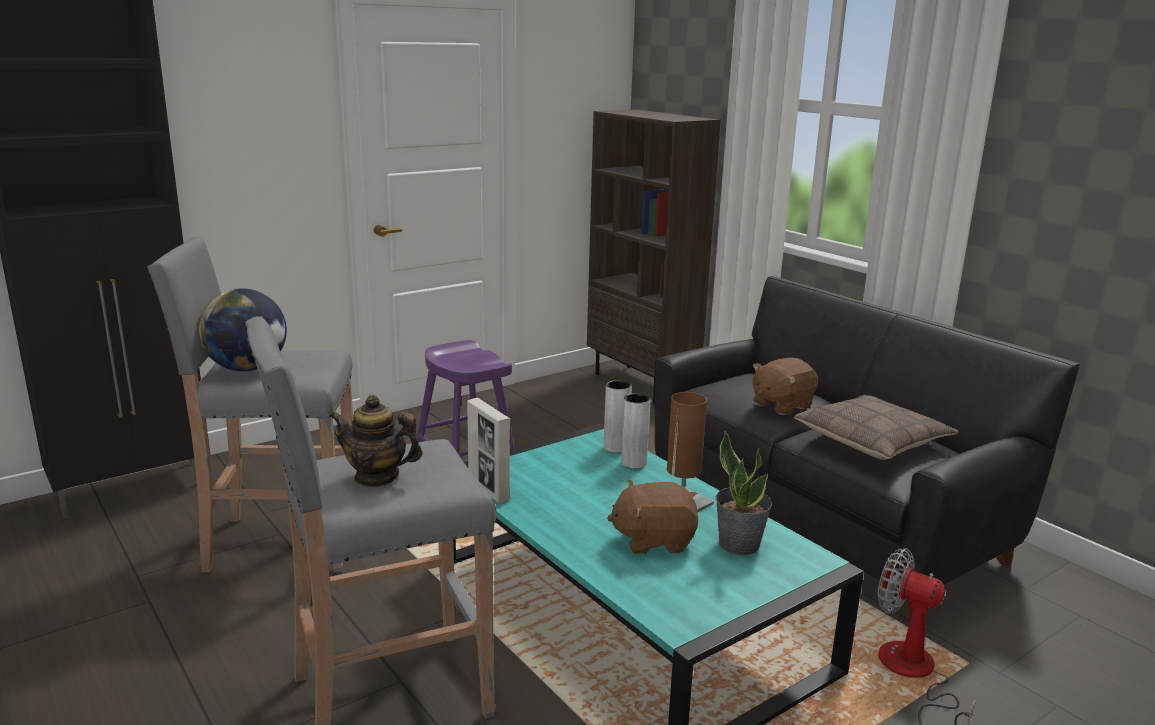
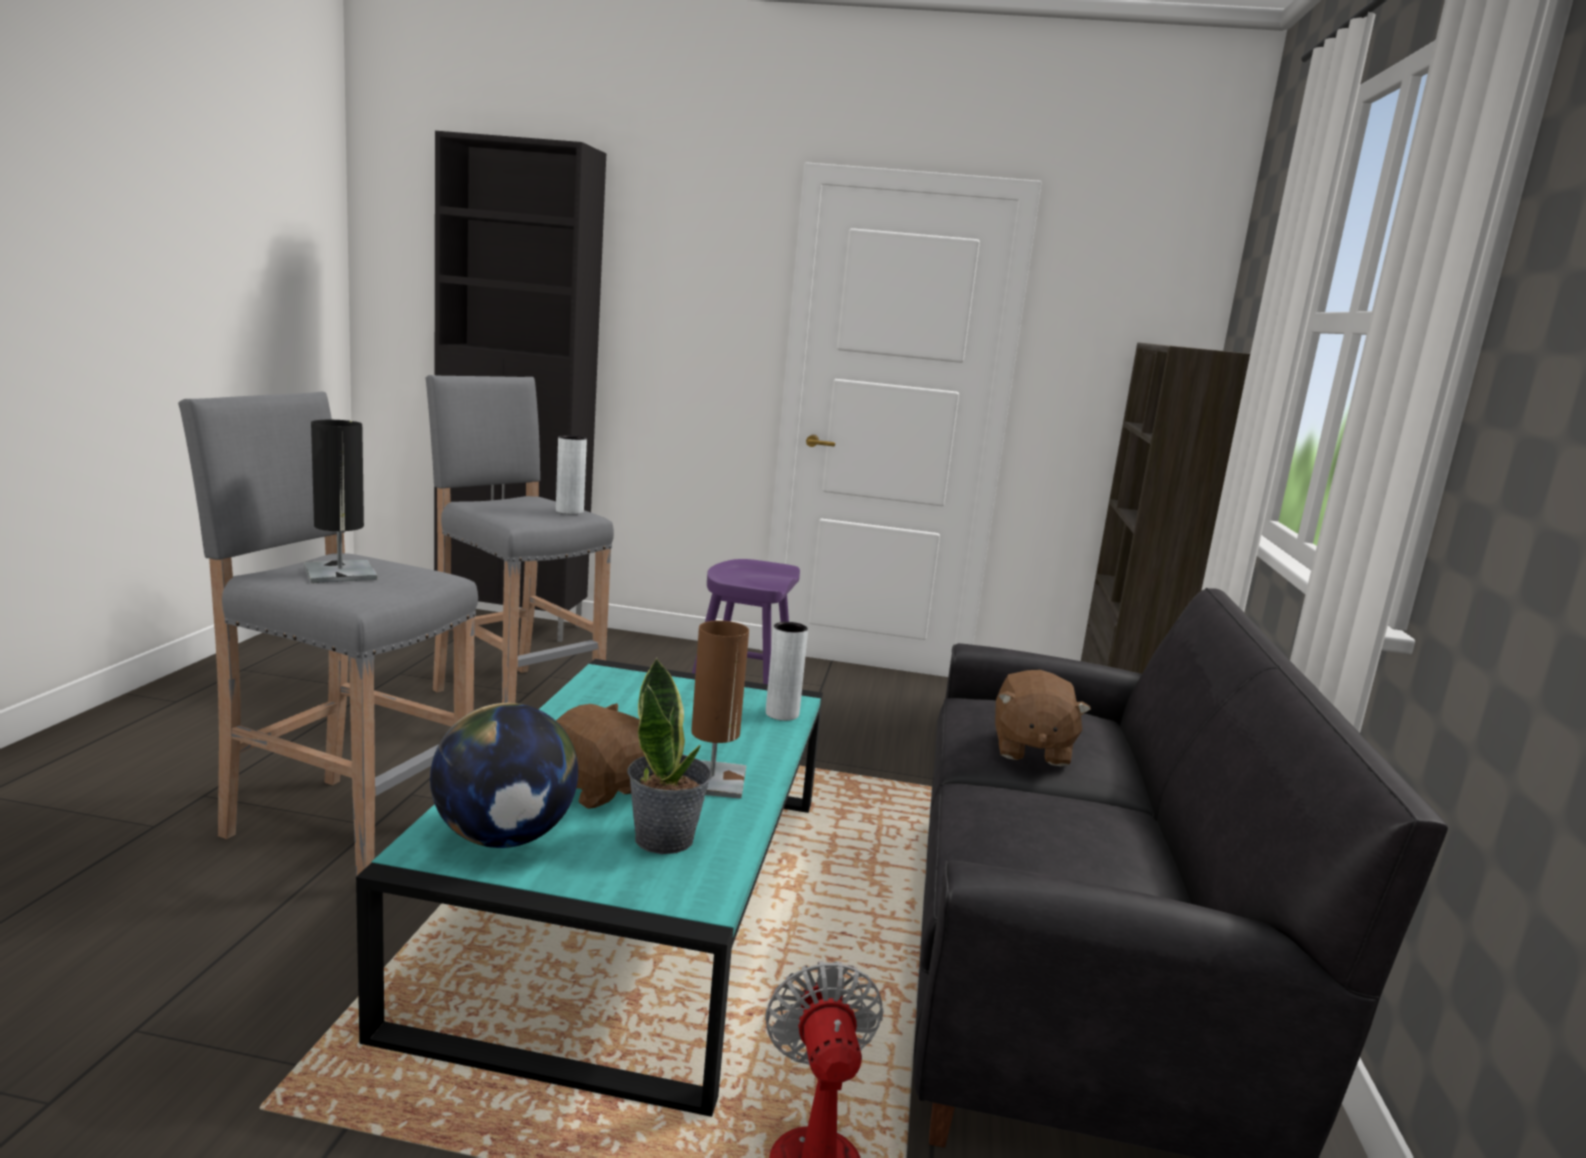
camera: 45 degrees right, 5 degrees down
globe [199,288,287,371] -> globe moved to [430,703,578,848]
teapot [329,395,423,487] -> black table lamp [304,420,377,583]
picture frame [467,398,510,503] -> none
grey vase [621,393,651,468] -> grey vase moved to [556,435,587,514]
brown plush toy [752,358,818,415] -> brown plush toy turned 90 degrees counterclockwise [995,670,1091,766]
pillow [794,395,959,460] -> none

